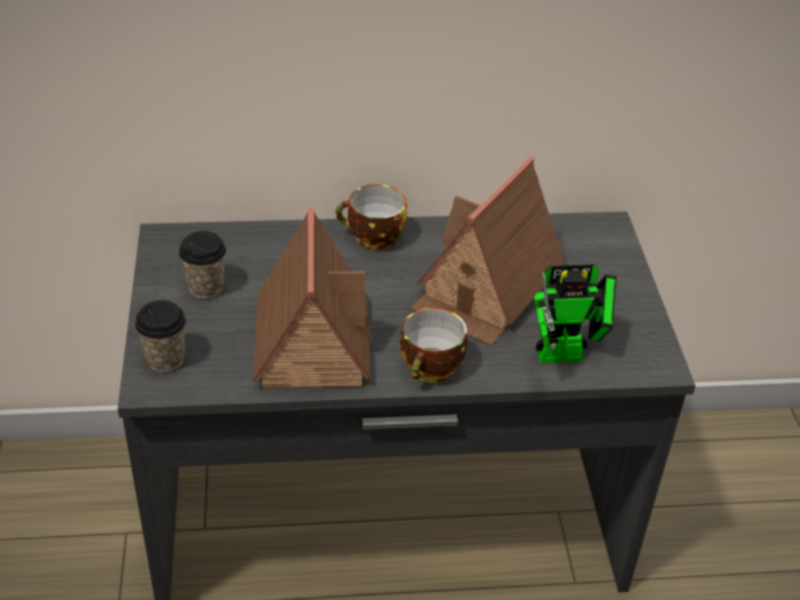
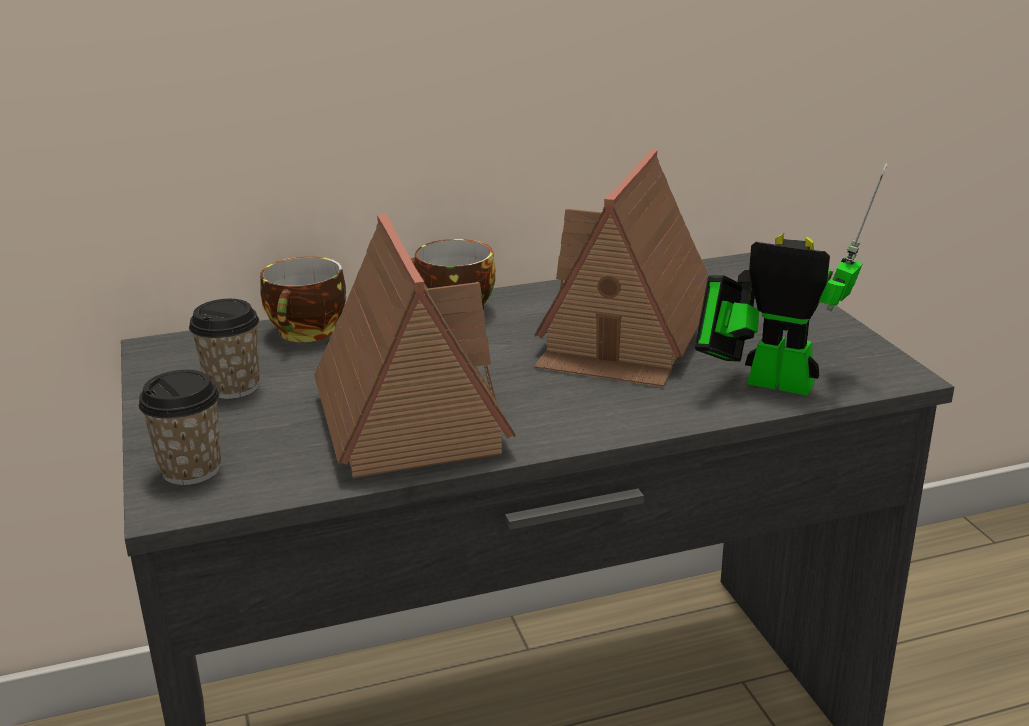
camera: 10 degrees left, 15 degrees down
cup [400,308,468,383] -> cup moved to [260,256,346,342]
toy robot [534,264,617,364] -> toy robot turned 135 degrees counterclockwise [695,163,888,396]

